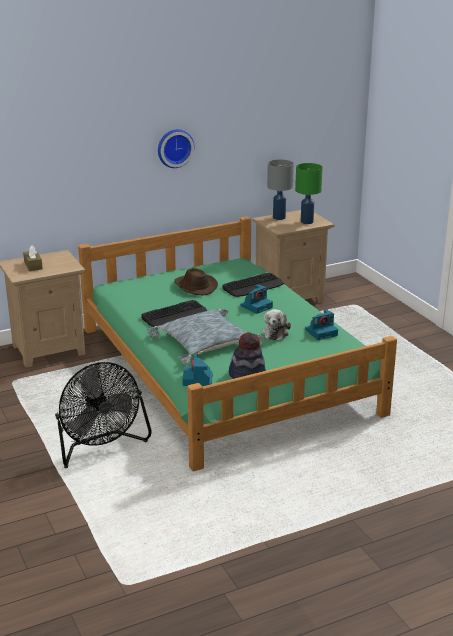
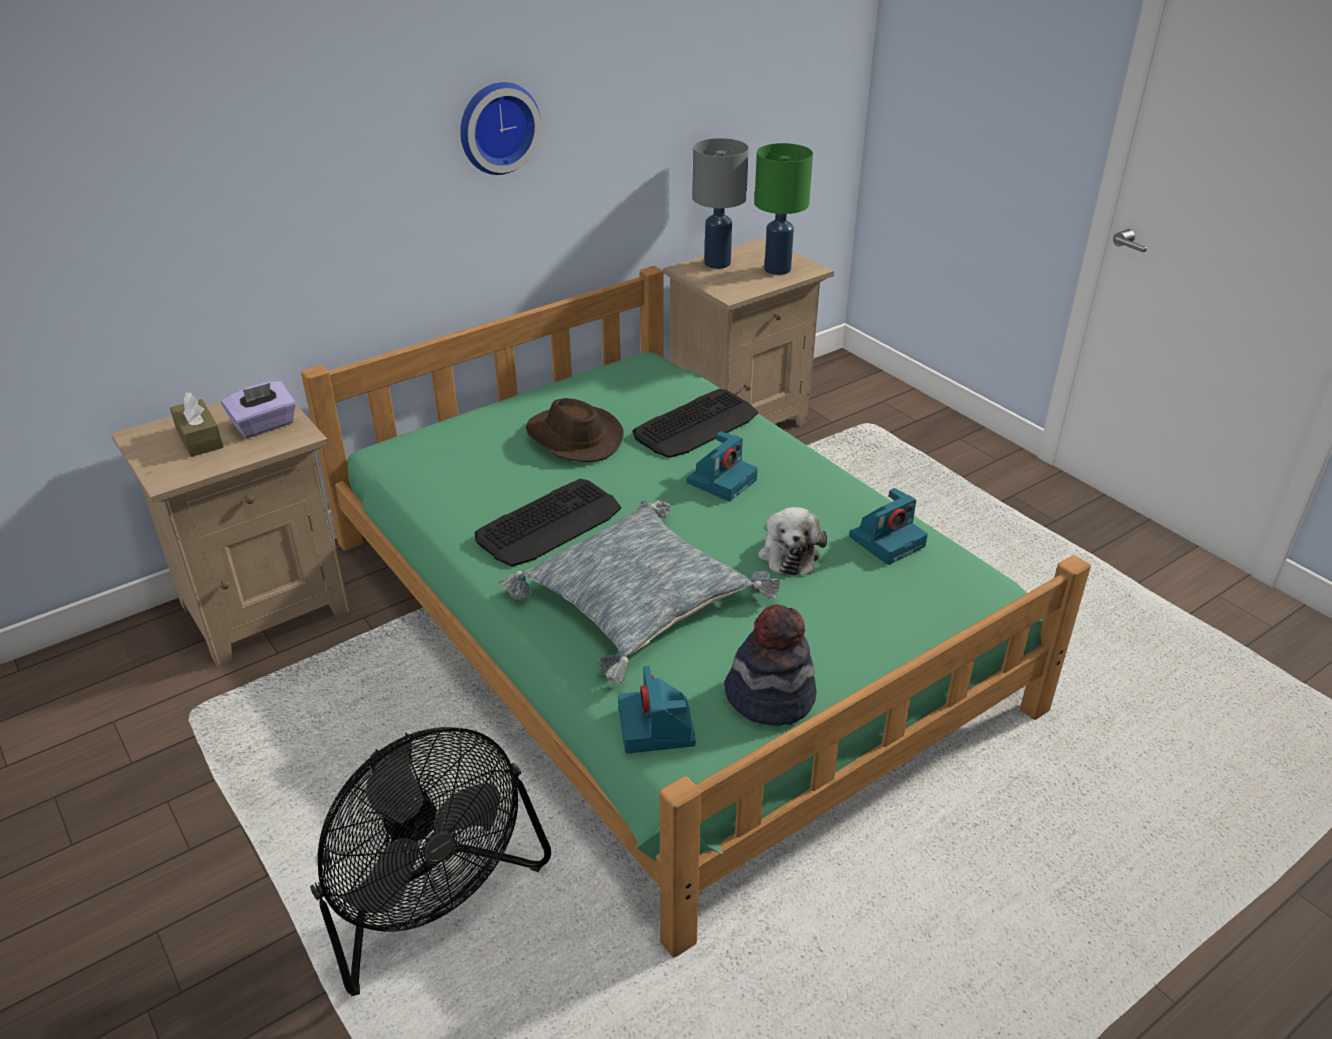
camera: 10 degrees left, 10 degrees up
none -> purple tissue box [221,381,296,438]

